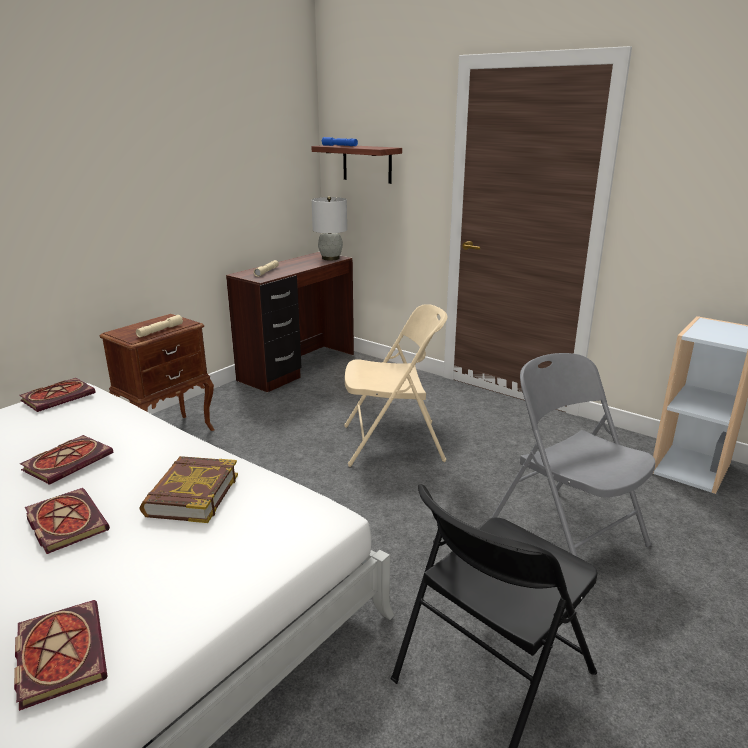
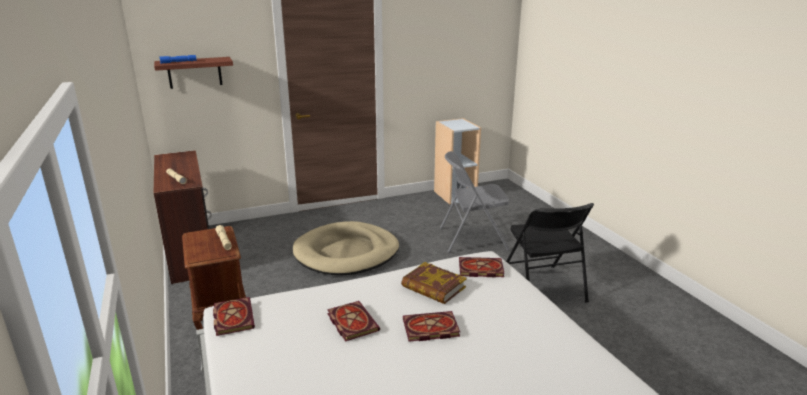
camera: 60 degrees left, 0 degrees up
book [14,600,108,711] -> book moved to [459,257,505,277]
white table lamp [312,196,347,260] -> none
beige chair [344,304,448,467] -> beige dog bed [293,221,399,275]

